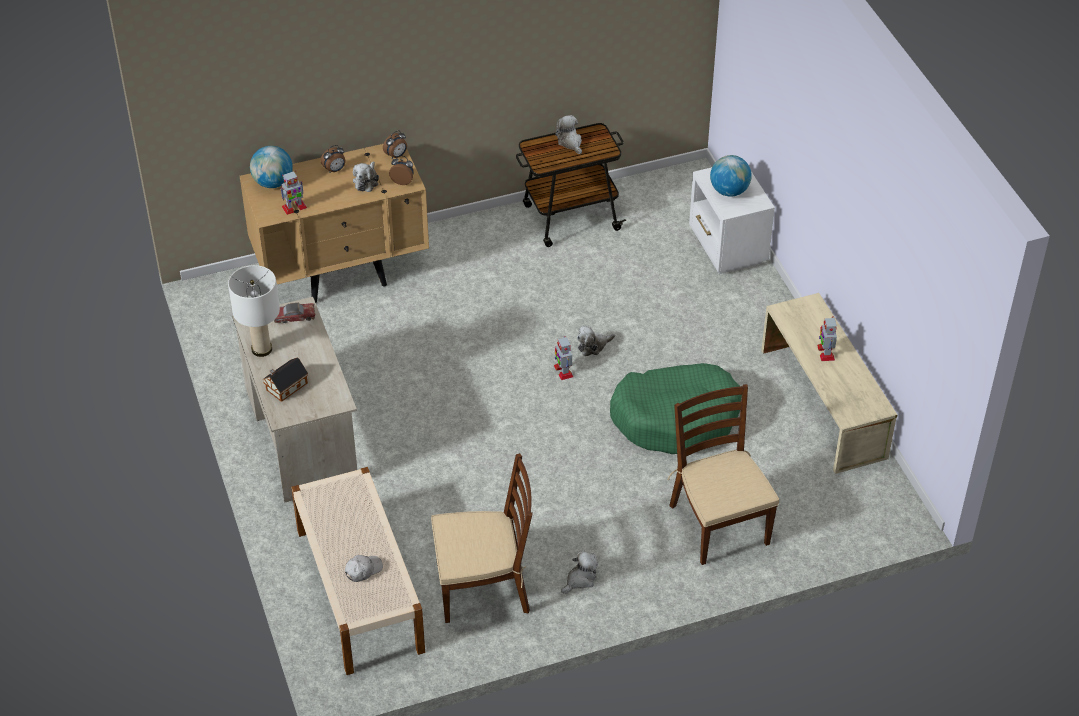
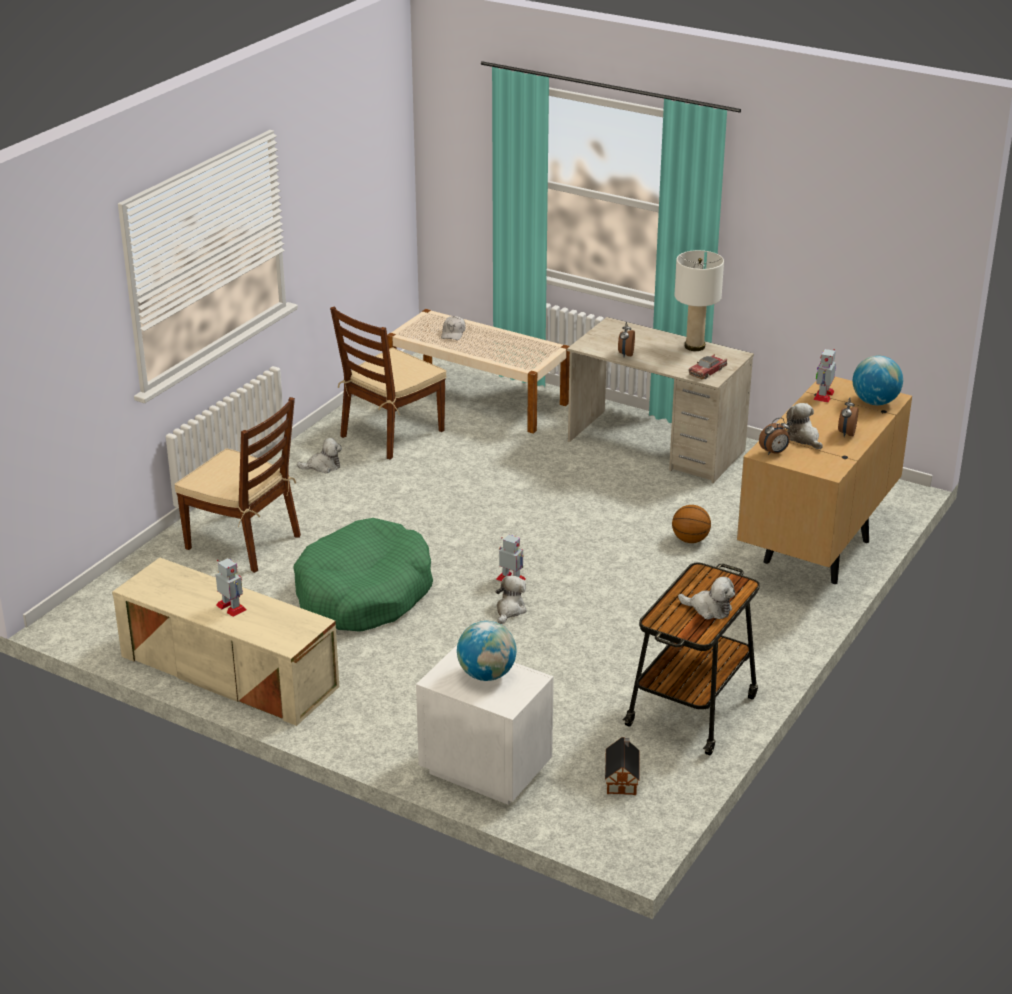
camera: 140 degrees right, 15 degrees down
toy house [262,357,308,402] -> toy house moved to [605,737,640,795]
alarm clock [383,131,407,159] -> alarm clock moved to [618,322,635,357]
plush toy [561,551,598,594] -> plush toy turned 105 degrees counterclockwise [297,438,342,474]
none -> basketball [672,505,711,543]

